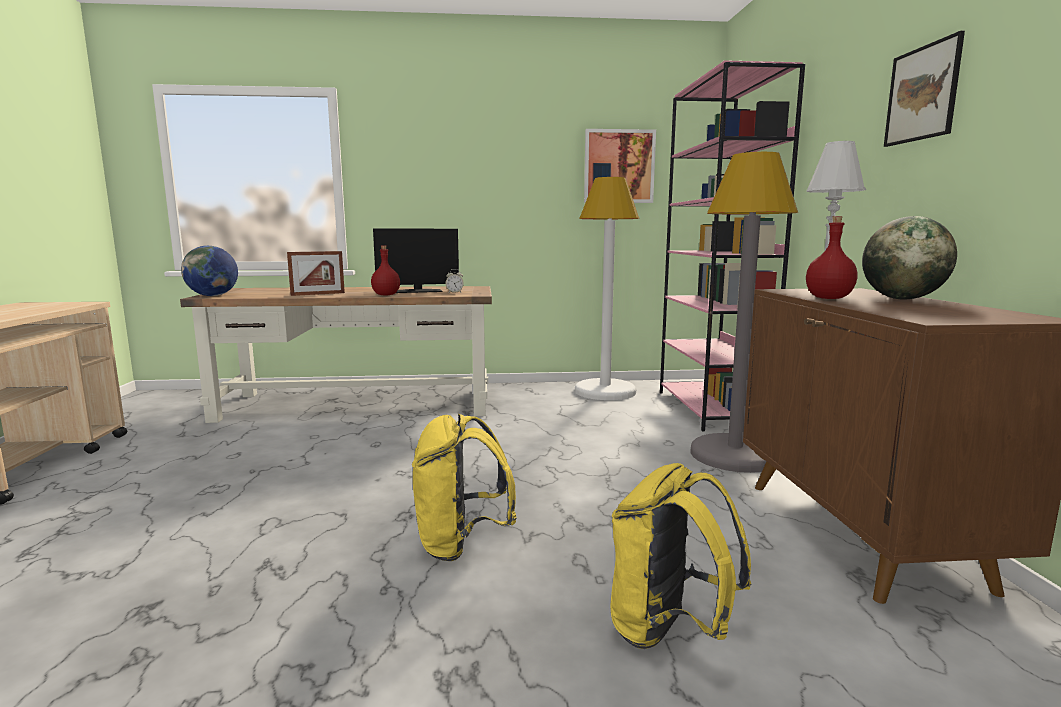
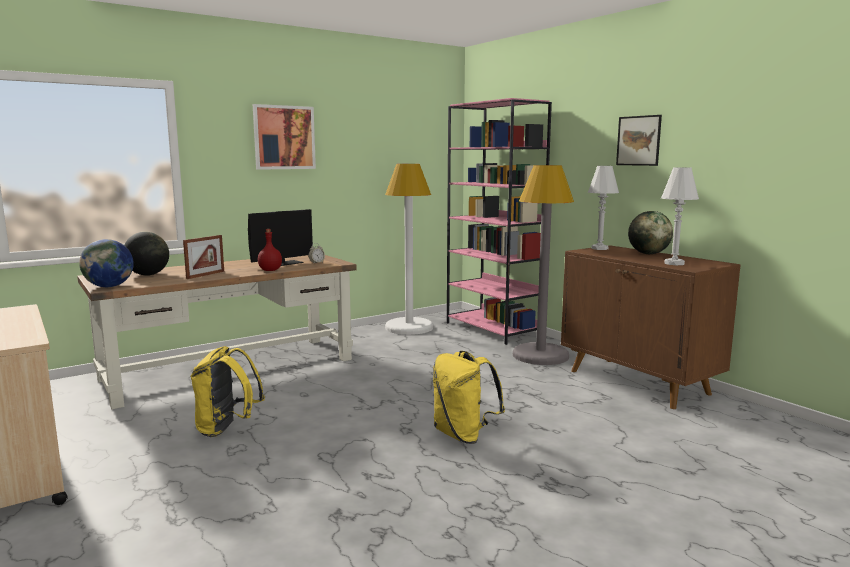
camera: 30 degrees left, 0 degrees up
picture [584,129,656,203] -> picture moved to [253,104,316,170]
yellow backpack [611,463,751,649] -> yellow backpack moved to [191,346,265,437]
red bottle [806,216,858,299] -> none
none -> globe [124,232,169,276]
none -> white table lamp [661,167,699,265]

